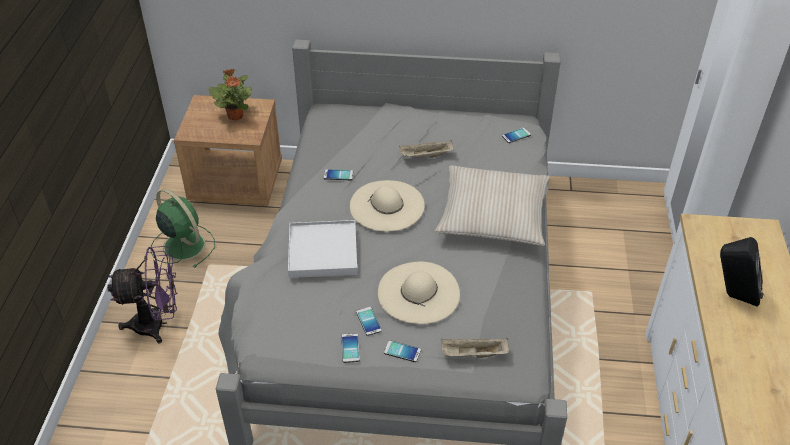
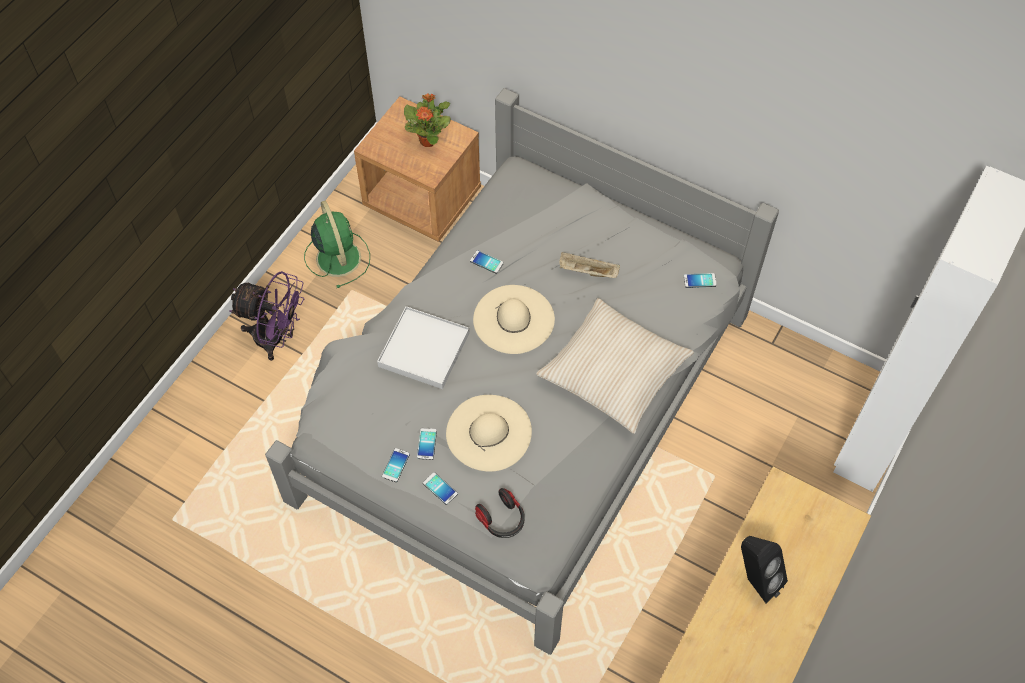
camera: 25 degrees right, 15 degrees up
beige tray [441,338,509,358] -> headphones [475,488,525,538]

